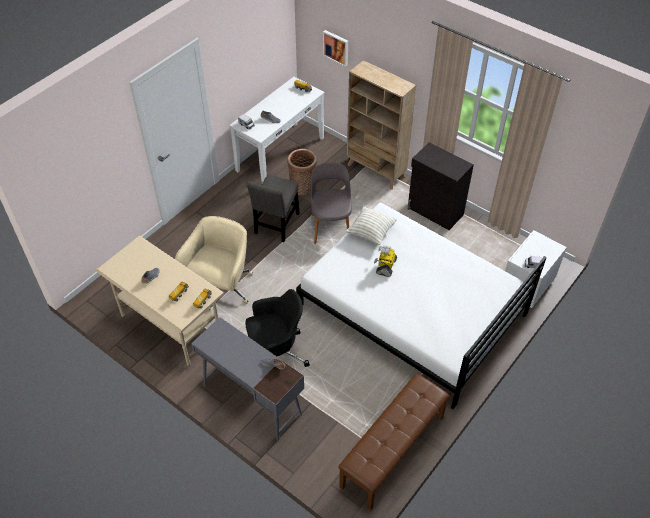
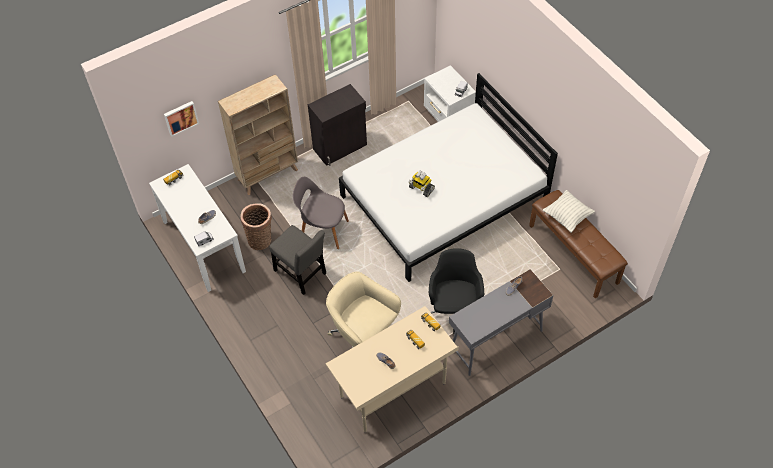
camera: 70 degrees left, 5 degrees up
pillow [346,206,397,245] -> pillow moved to [542,190,595,233]

